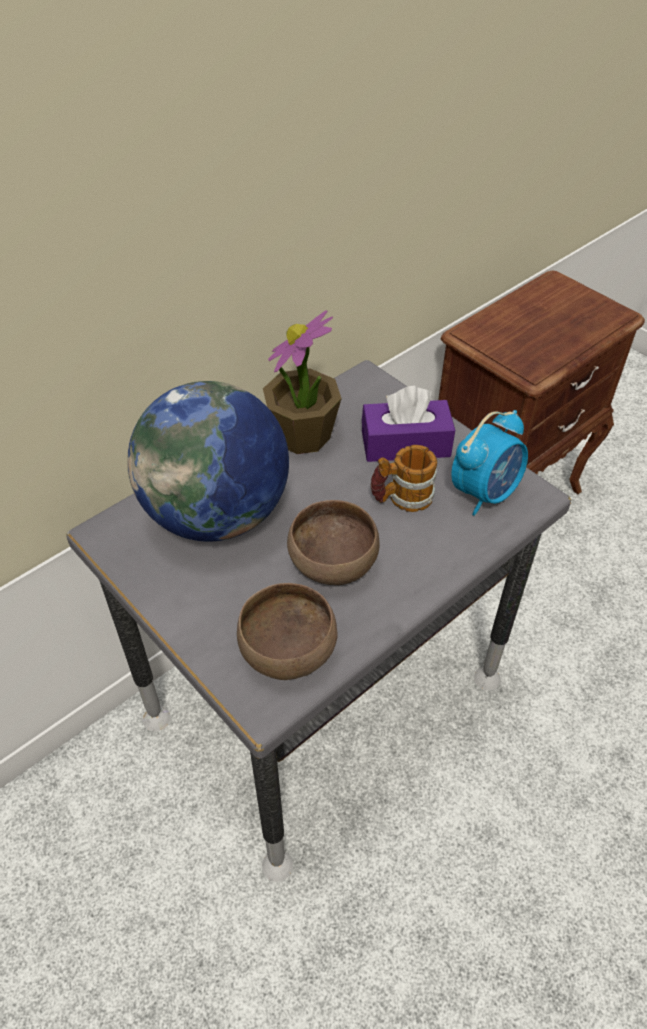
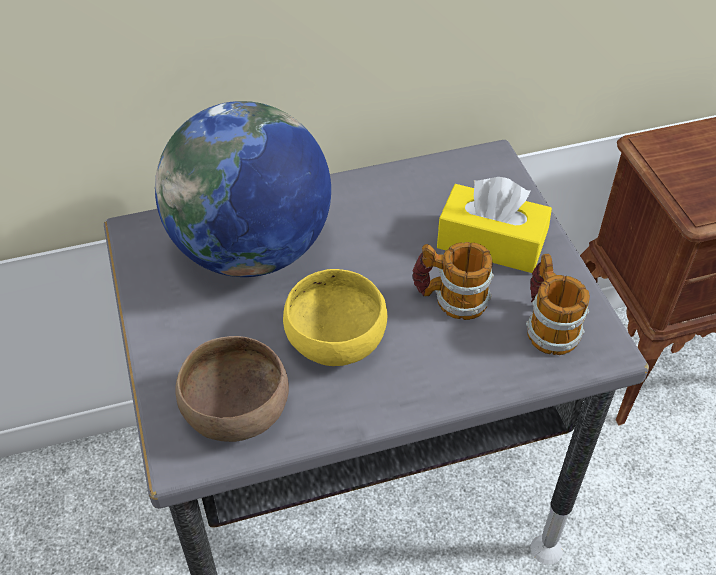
camera: 25 degrees right, 0 degrees up
potted plant [263,310,342,454] -> none
brown bowl [287,500,380,585] -> yellow bowl [283,269,387,366]
purple tissue box [362,386,455,462] -> yellow tissue box [437,177,552,273]
alarm clock [451,410,528,516] -> mug [526,254,590,355]

